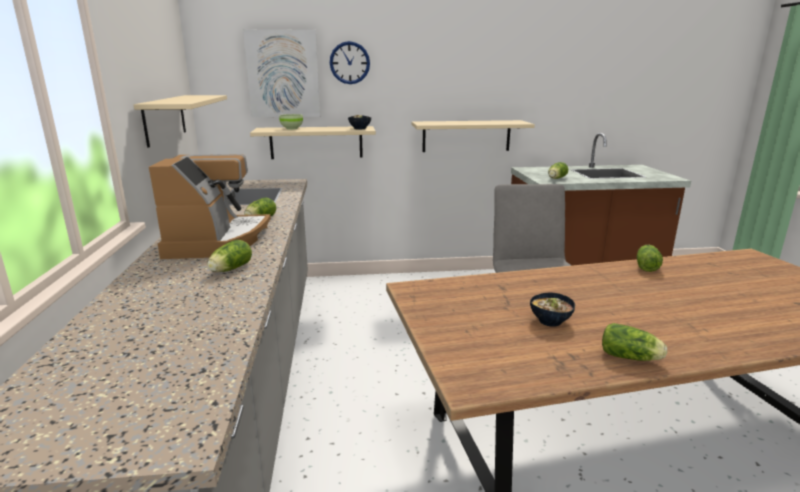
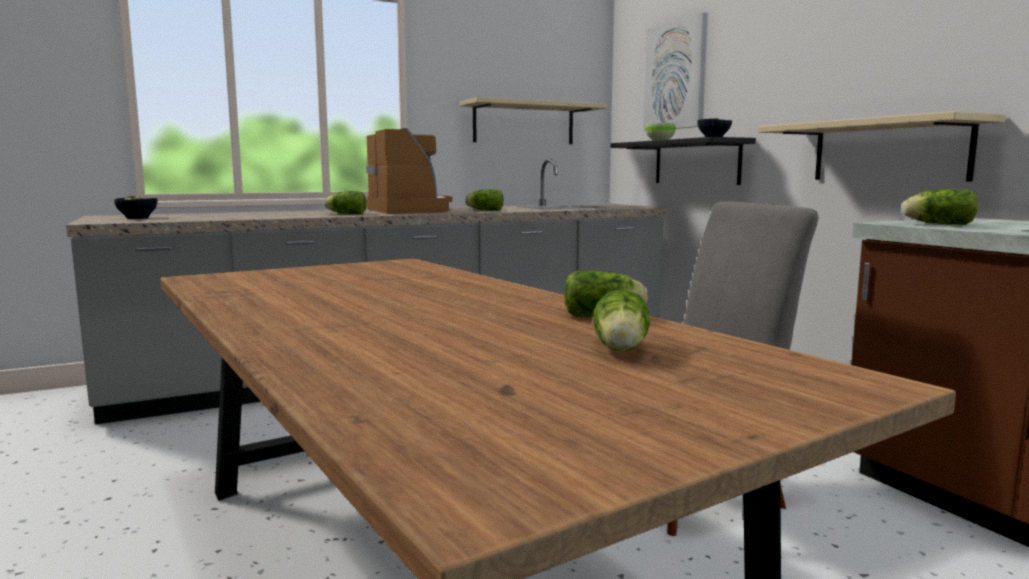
camera: 70 degrees right, 10 degrees down
coffee machine [149,154,271,259] -> coffee machine turned 90 degrees counterclockwise [366,128,452,214]
beige shelf [250,126,376,159] -> black shelf [611,137,756,185]
wall clock [330,41,370,84] -> none
bowl [530,293,575,327] -> bowl moved to [114,196,158,219]
lettuce [602,323,667,361] -> lettuce moved to [593,289,650,352]

